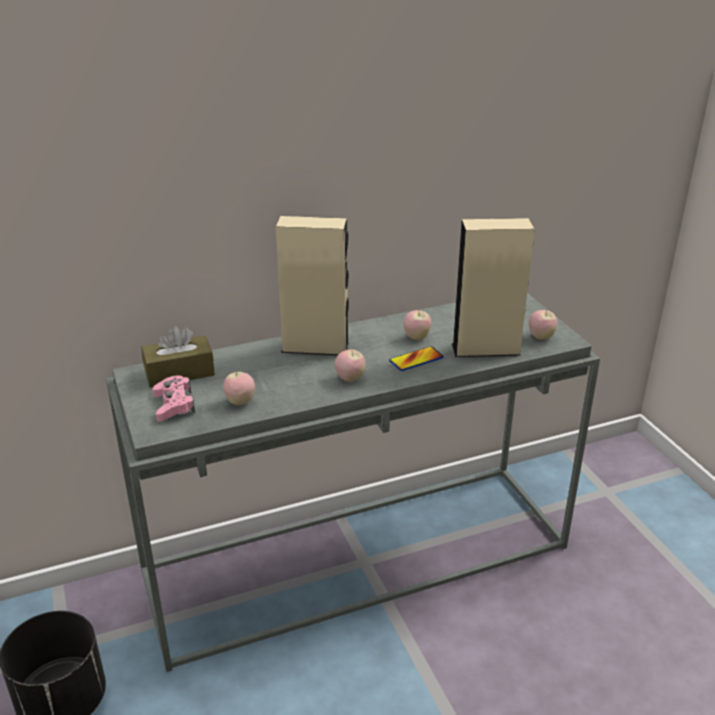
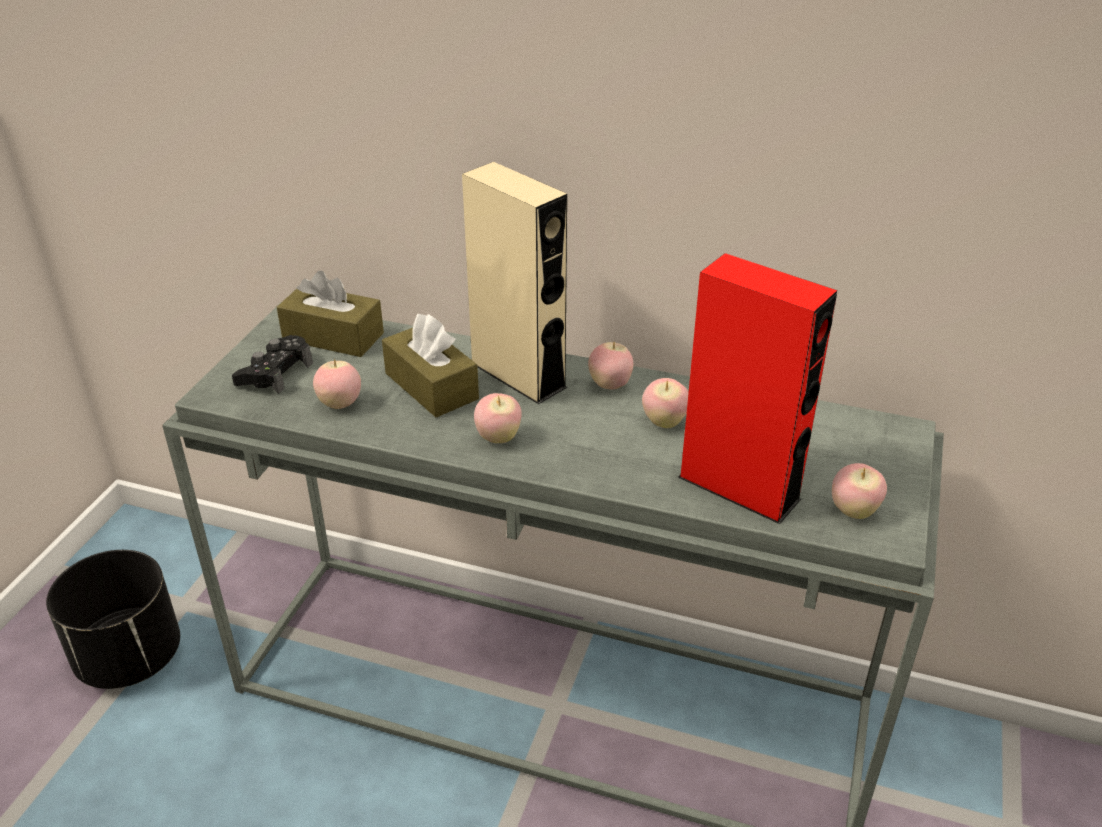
camera: 40 degrees right, 5 degrees up
pink game controller [153,375,195,422] -> black game controller [232,335,313,394]
phone [389,346,444,371] -> none
beige speaker [452,218,535,357] -> red speaker [678,253,837,524]
none -> brown tissue box [382,314,479,418]
none -> apple [588,342,633,389]

